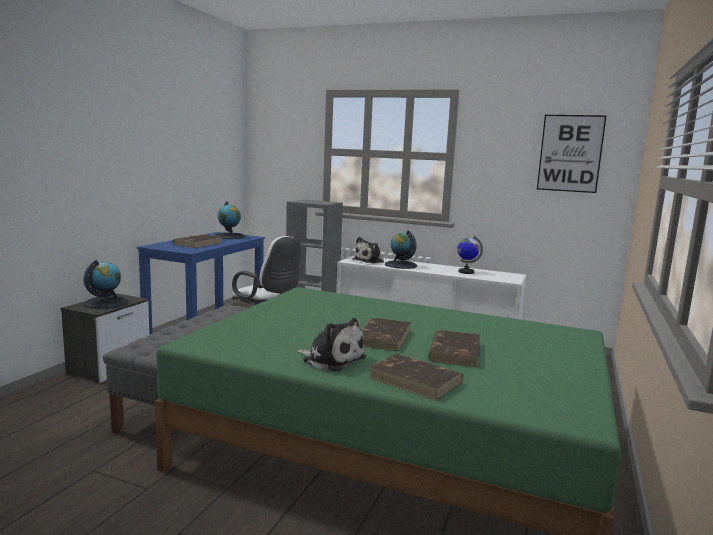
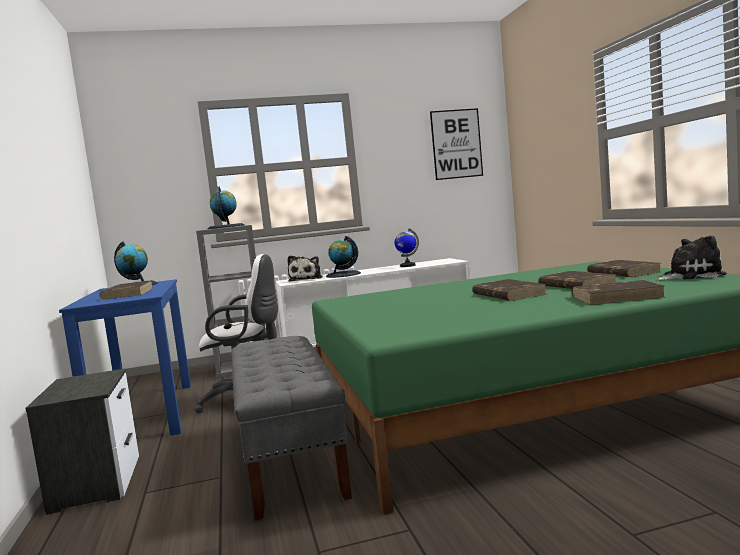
camera: 35 degrees left, 5 degrees down
globe [84,260,128,309] -> globe moved to [208,187,245,229]
plush toy [296,318,366,372] -> plush toy moved to [656,235,727,281]
none -> brown book [587,260,661,277]

